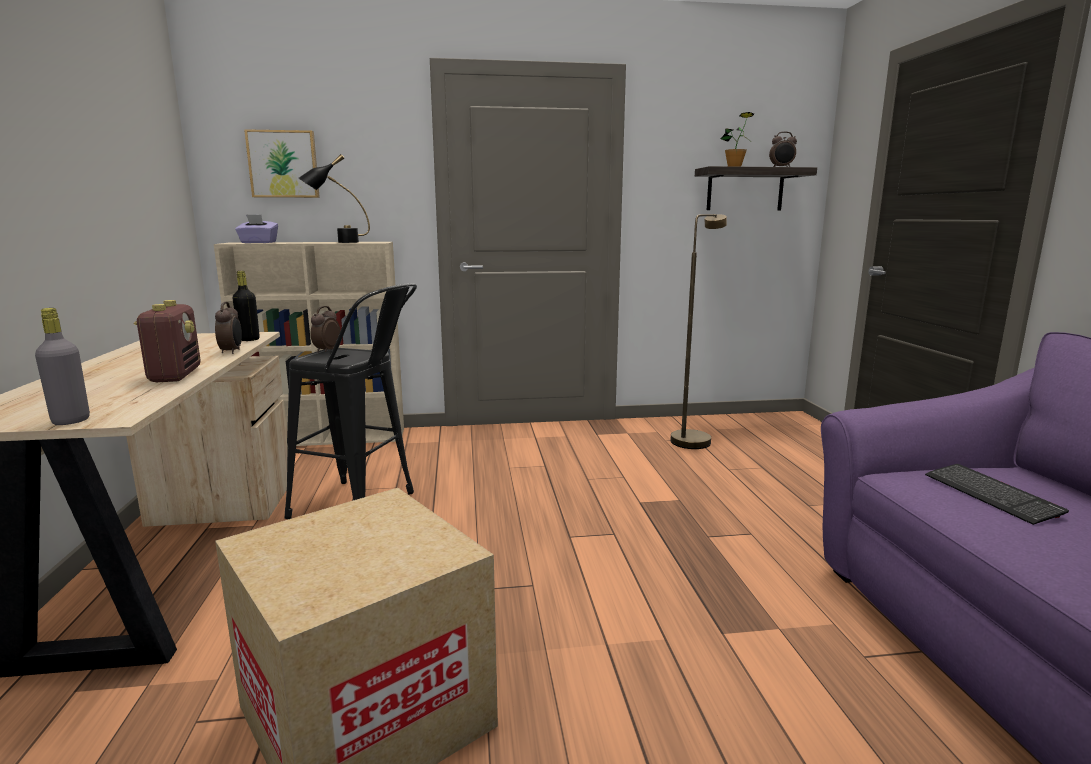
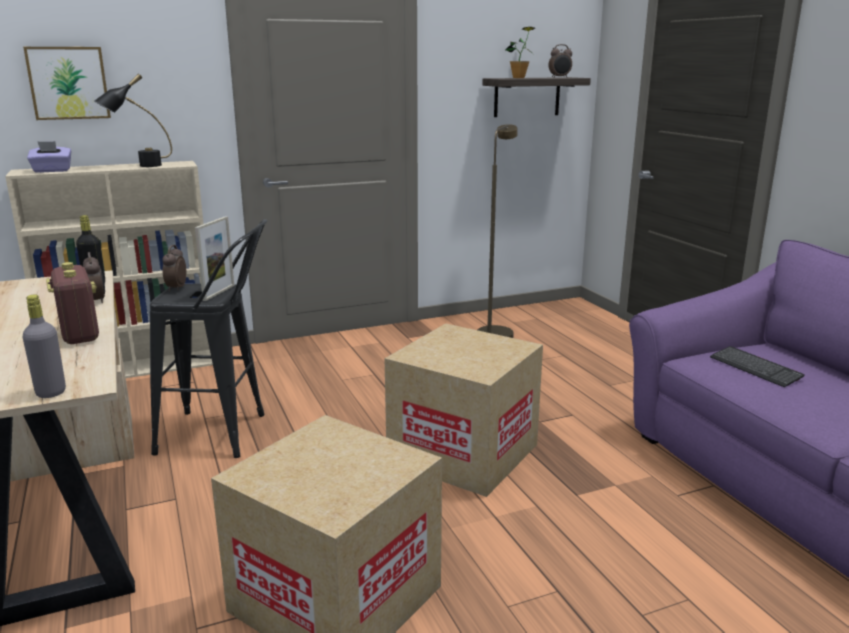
camera: 15 degrees left, 5 degrees up
none -> picture frame [195,216,234,301]
none -> cardboard box [385,323,543,497]

